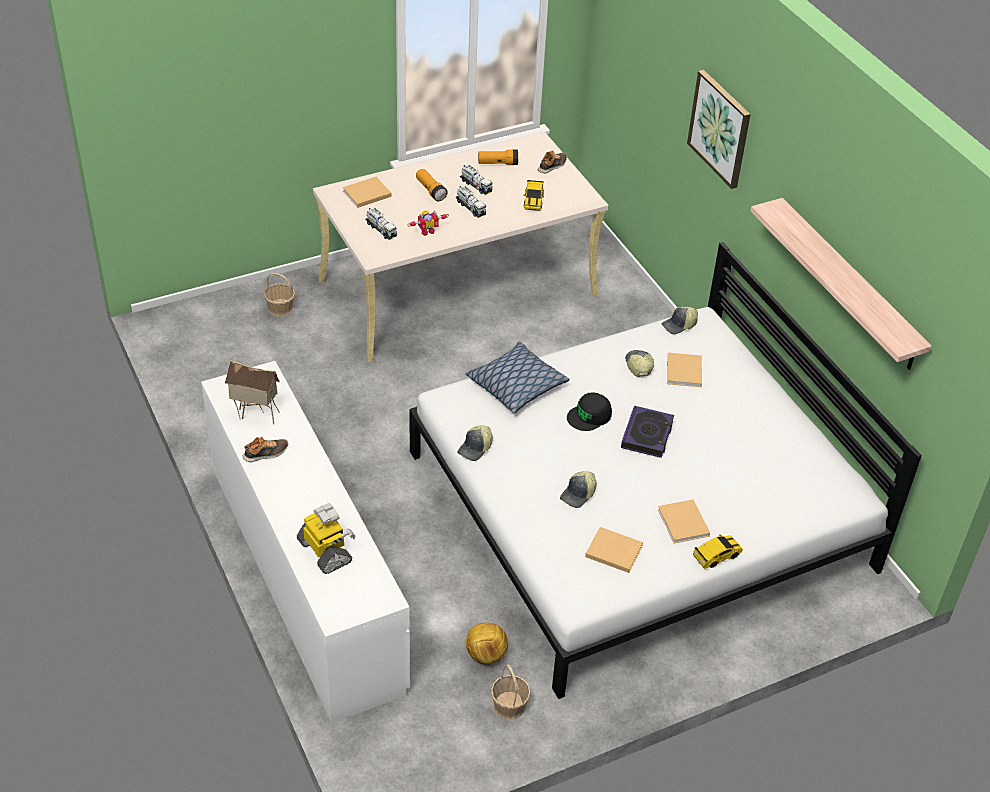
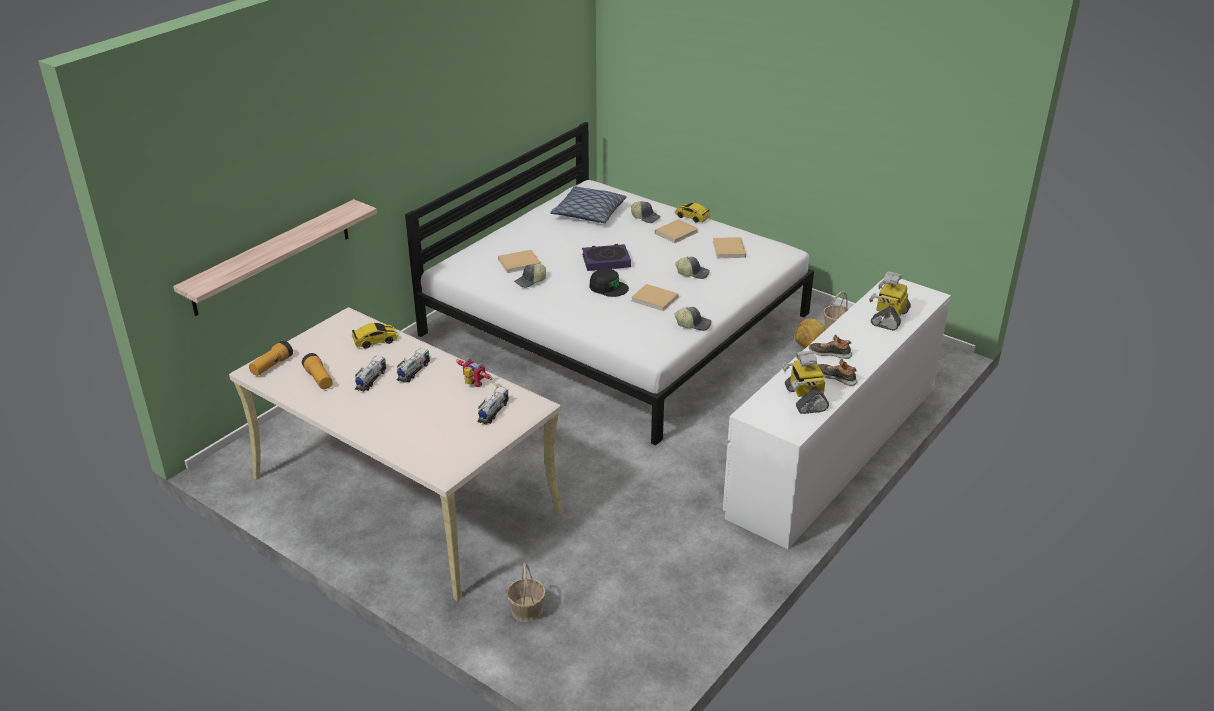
camera: 115 degrees left, 10 degrees down
toy house [225,360,280,425] -> toy robot [782,351,829,414]
beige book [343,177,391,208] -> beige book moved to [631,284,679,311]
flashlight [416,169,448,201] -> flashlight moved to [249,340,293,376]
pillow [465,341,570,413] -> pillow moved to [550,186,627,223]
shoe [538,150,567,173] -> shoe moved to [809,335,852,359]
cap [662,306,698,334] -> cap moved to [631,201,661,223]
picture [687,70,751,189] -> none
shelf [750,198,932,370] -> shelf moved to [173,199,377,316]

